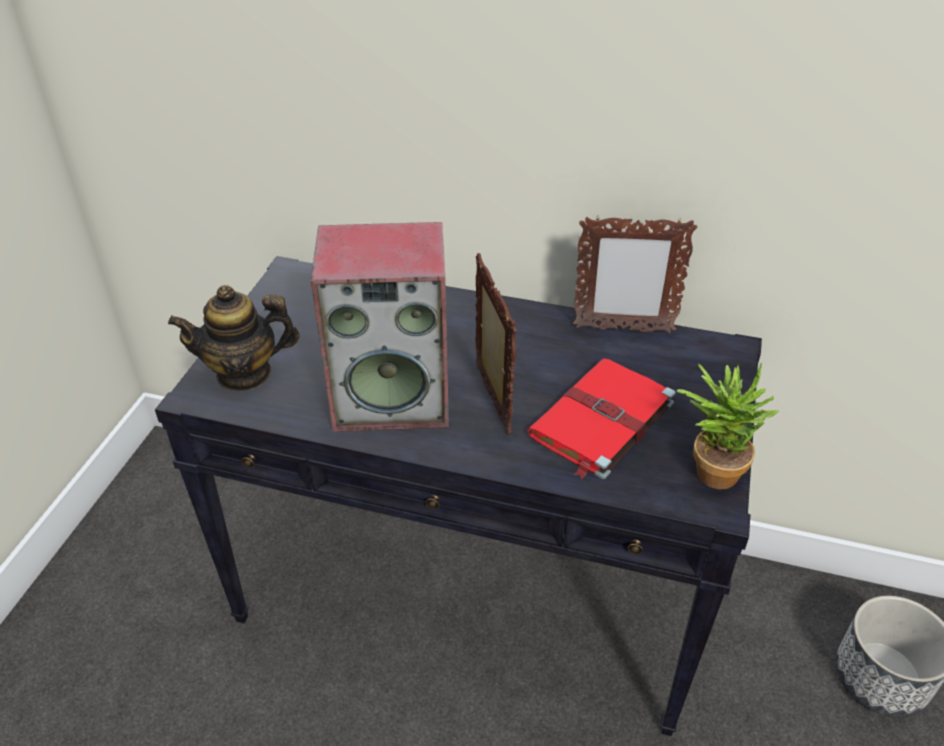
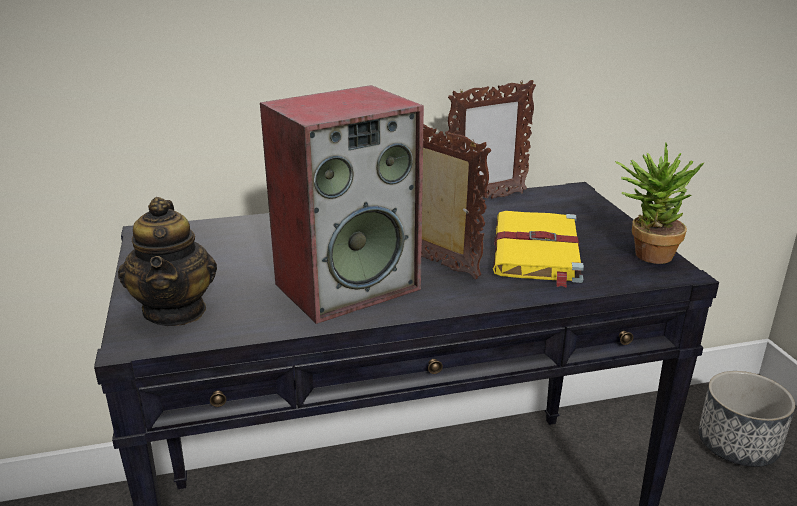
camera: 30 degrees left, 15 degrees down
teapot [168,285,300,392] -> teapot turned 60 degrees counterclockwise [118,197,217,326]
red book [527,358,676,479] -> yellow book [493,211,584,288]

